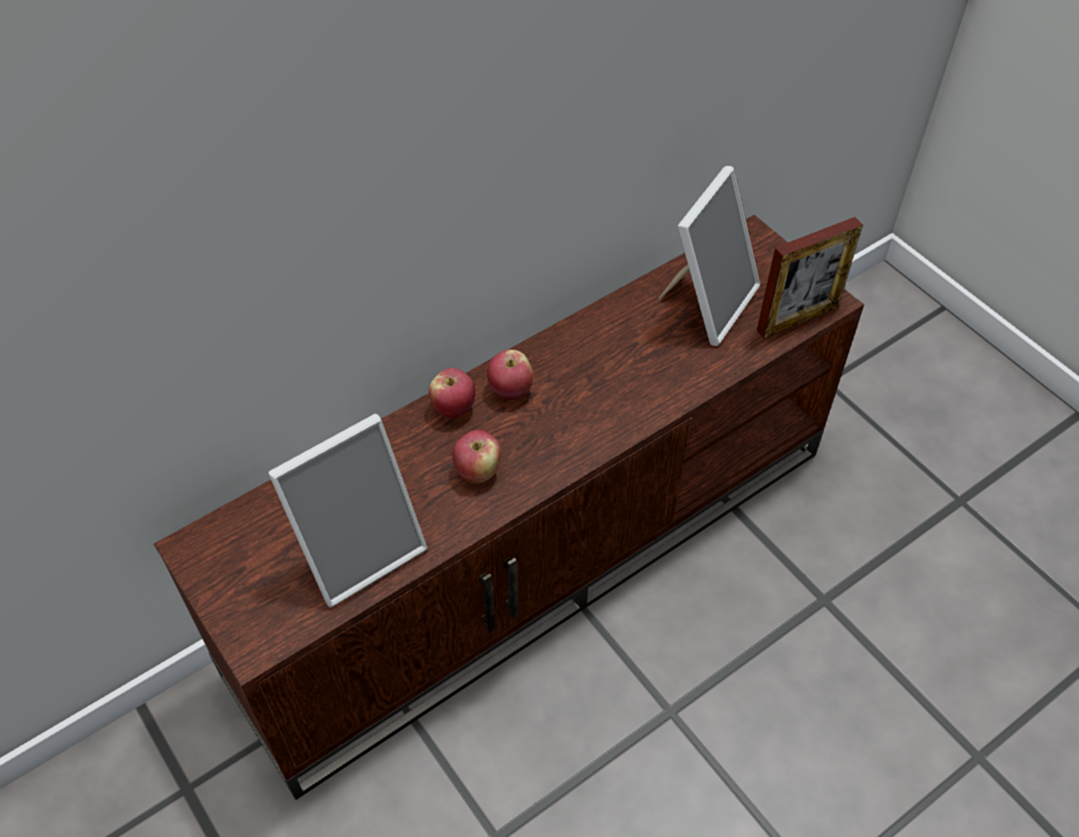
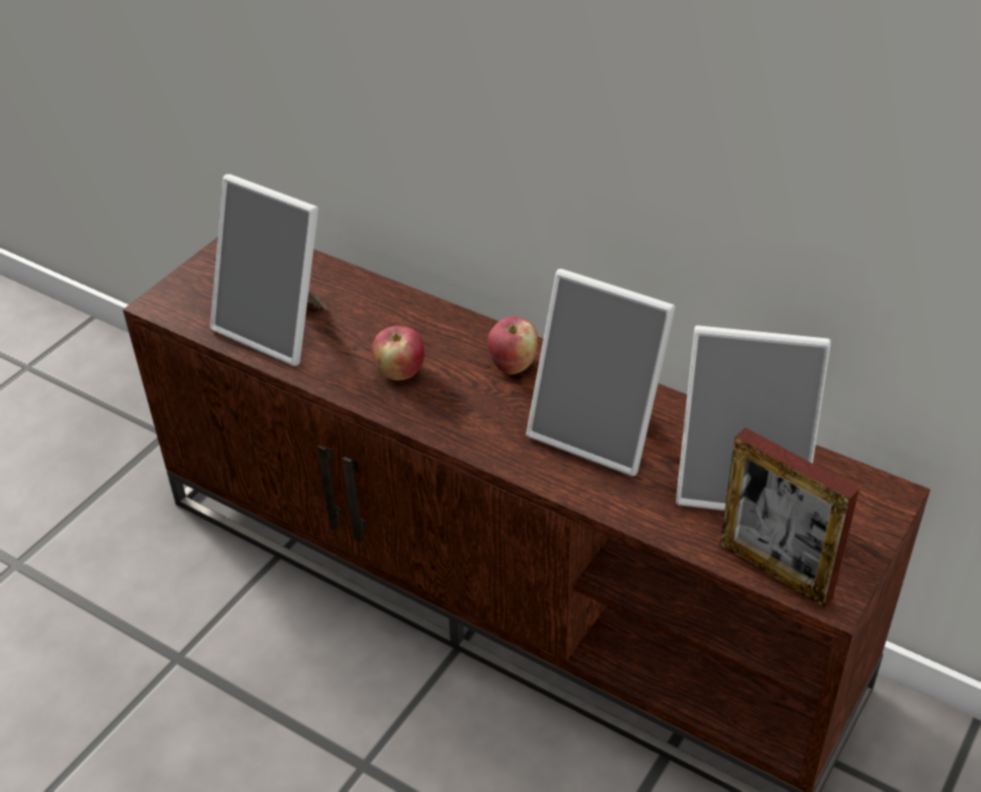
camera: 70 degrees right, 10 degrees down
apple [429,368,476,419] -> none
none -> picture frame [526,269,675,476]

